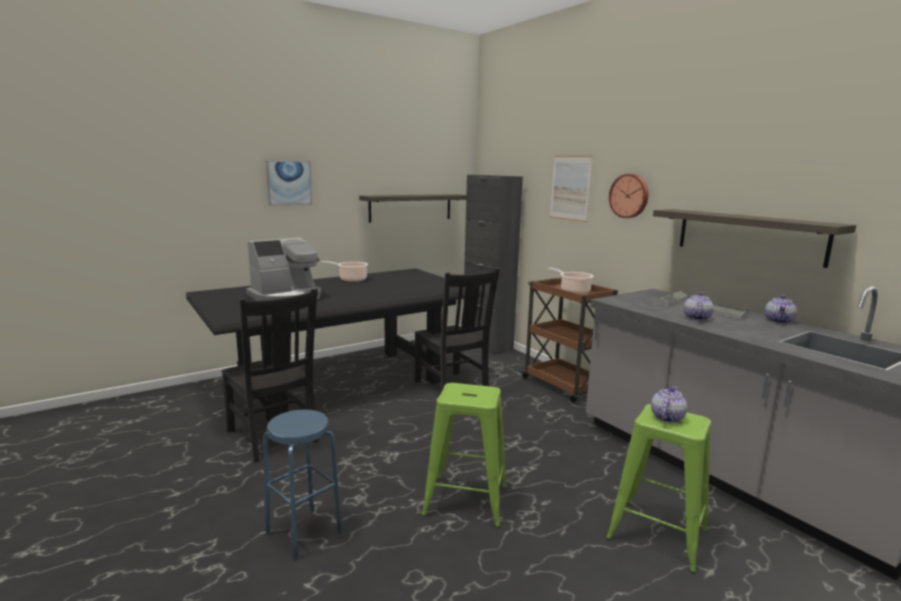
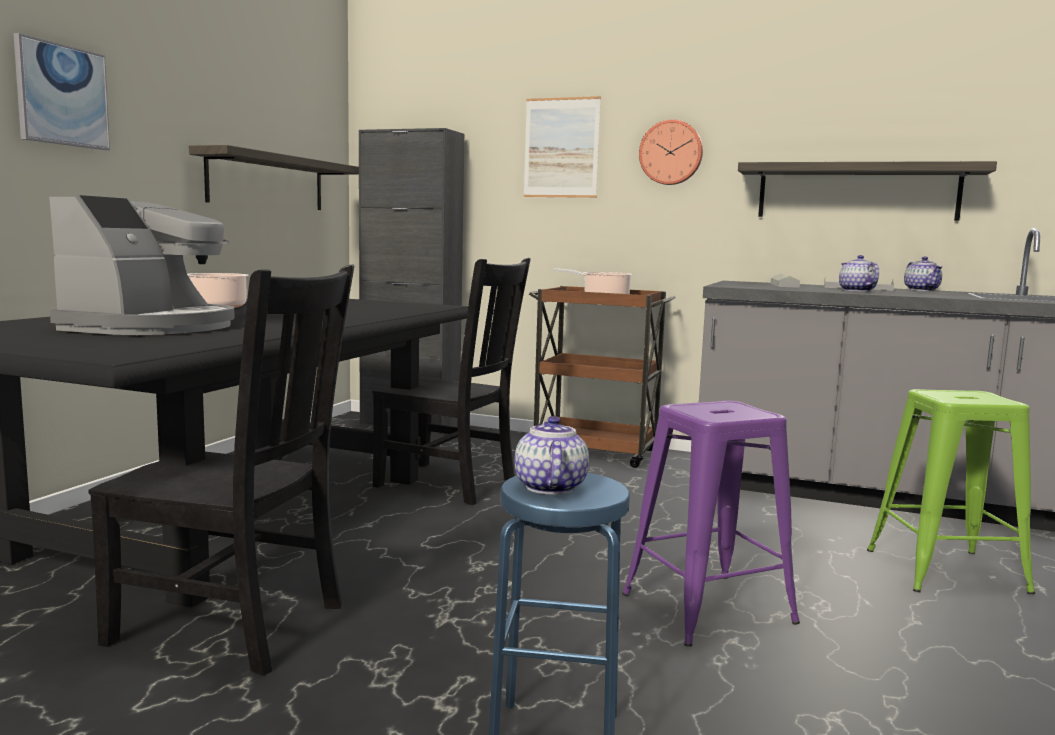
camera: 35 degrees left, 5 degrees down
green stool [421,383,507,528] -> purple stool [622,401,800,647]
teapot [651,386,687,423] -> teapot moved to [515,416,589,495]

